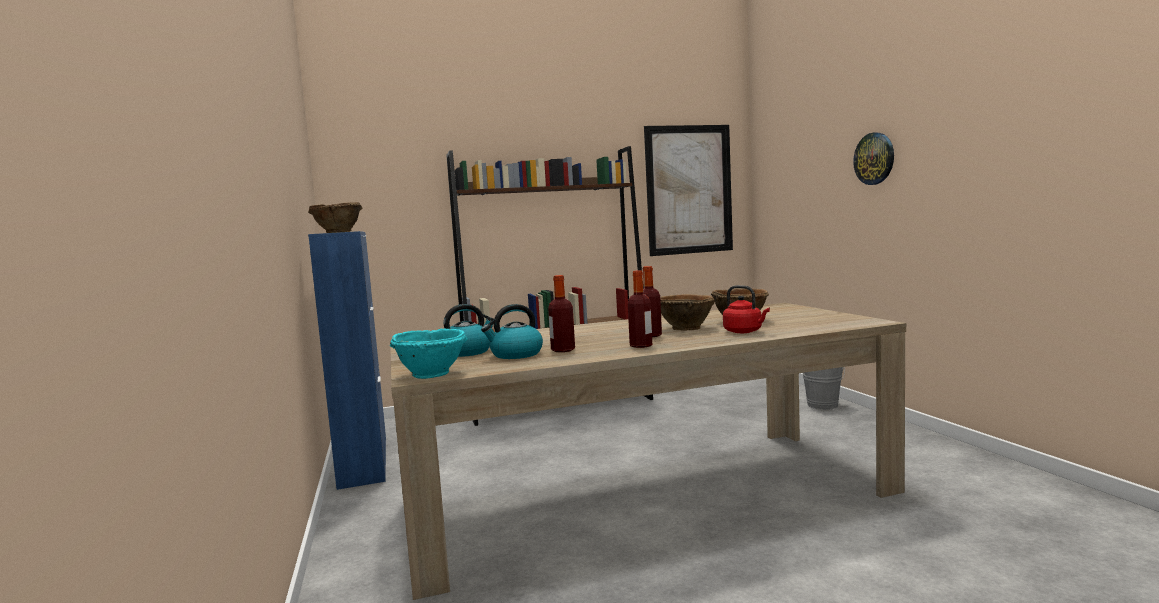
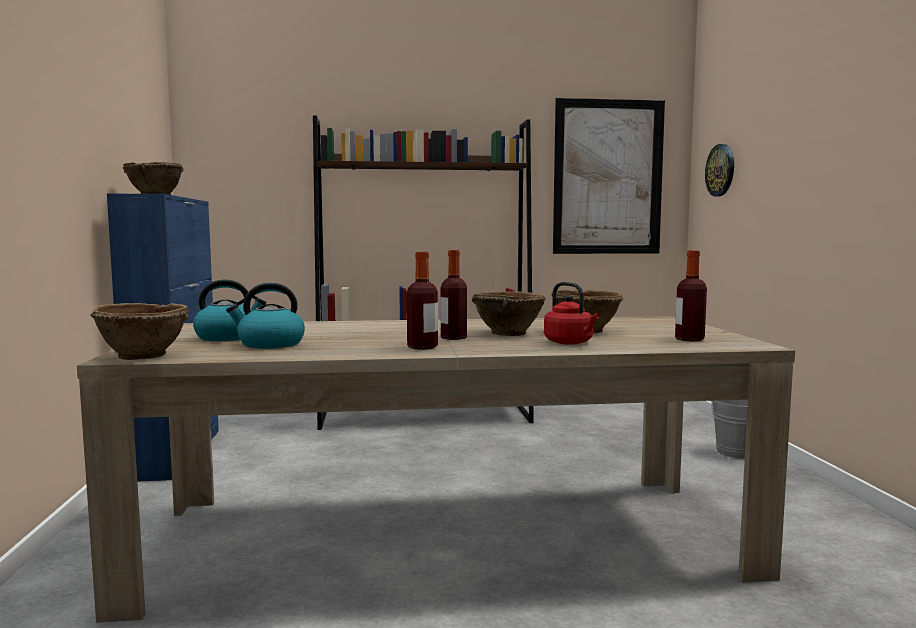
camera: 10 degrees right, 0 degrees up
turquoise bowl [390,328,468,379] -> brown bowl [90,303,189,360]
bottle [548,275,575,352] -> bottle moved to [675,250,707,342]
wall clock [853,133,894,185] -> wall clock moved to [705,144,734,197]

